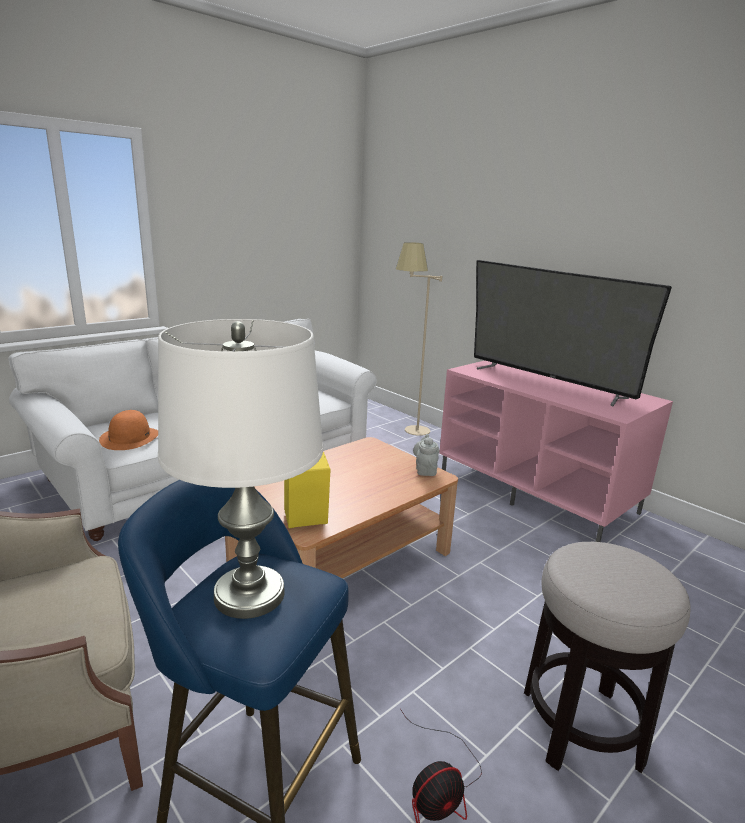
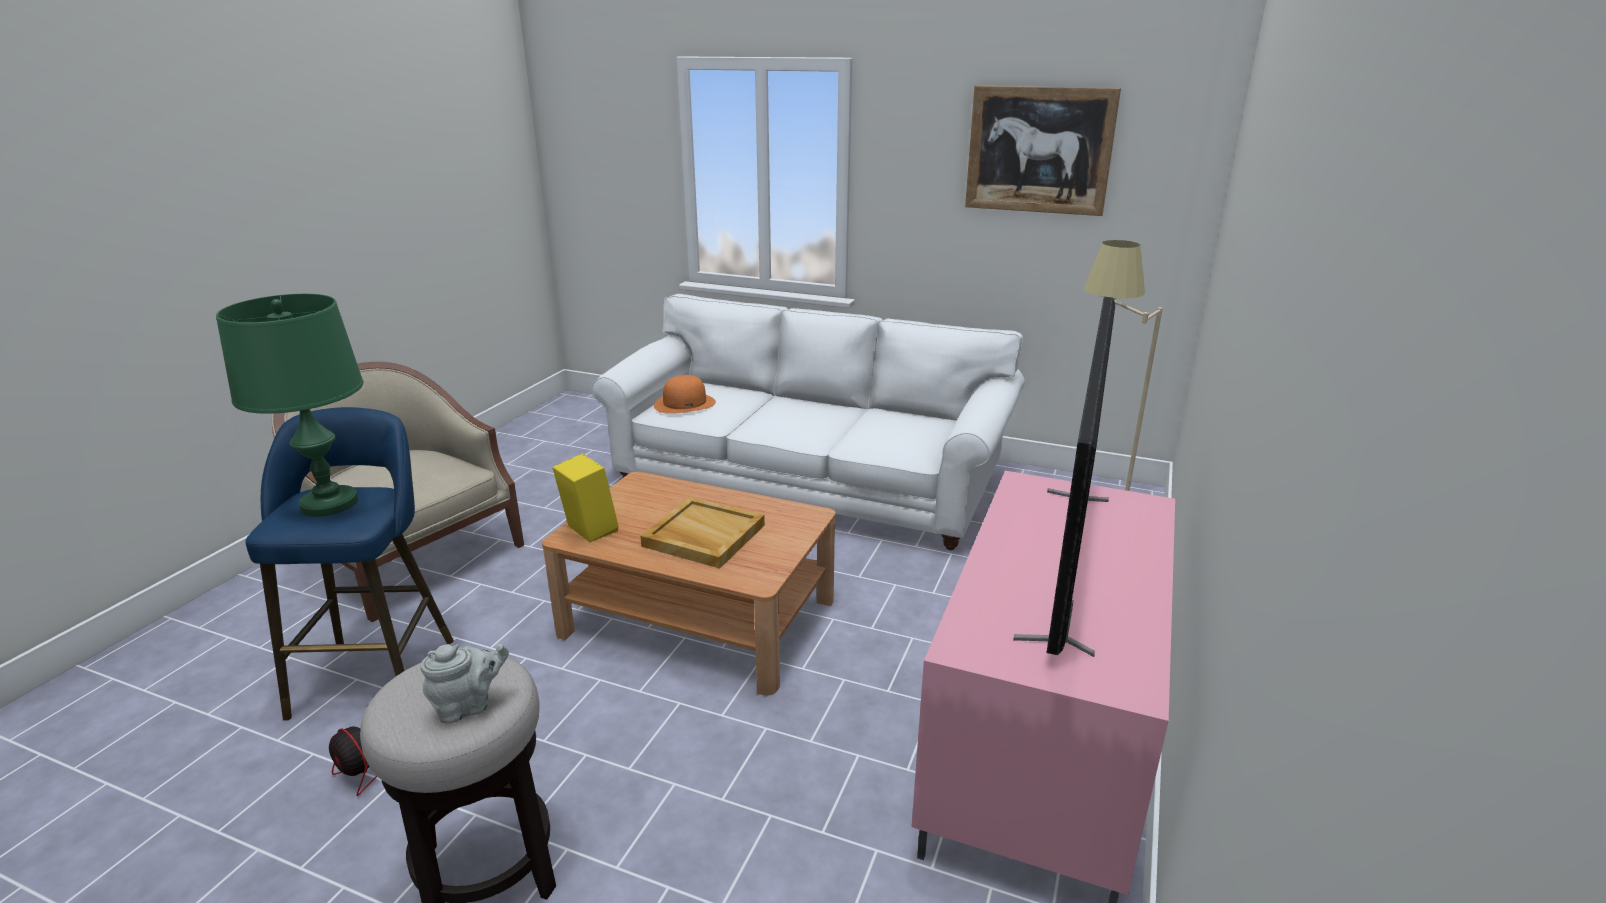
camera: 65 degrees right, 5 degrees up
white table lamp [158,319,323,619] -> green table lamp [216,294,363,517]
grey teapot [413,434,439,476] -> grey teapot moved to [420,644,509,724]
none -> beige tray [640,497,765,568]
none -> picture [965,86,1121,216]

